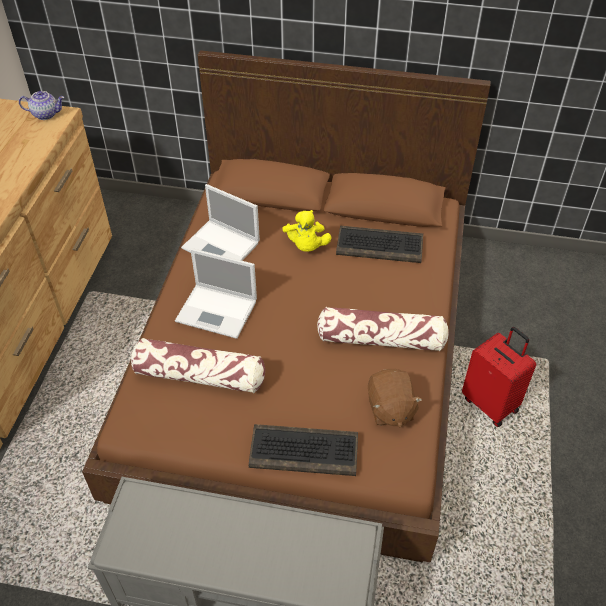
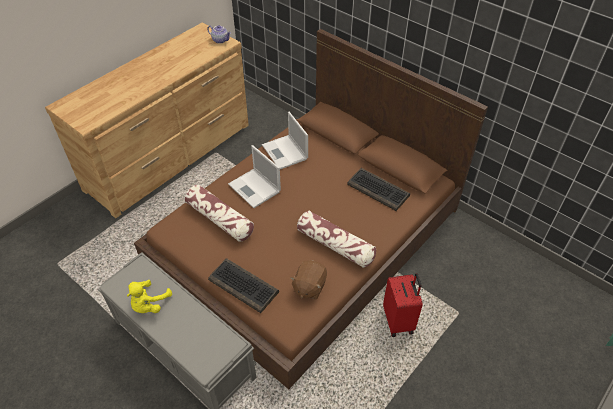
camera: 30 degrees right, 0 degrees up
yellow plush toy [282,210,331,252] -> yellow plush toy moved to [127,280,172,313]

